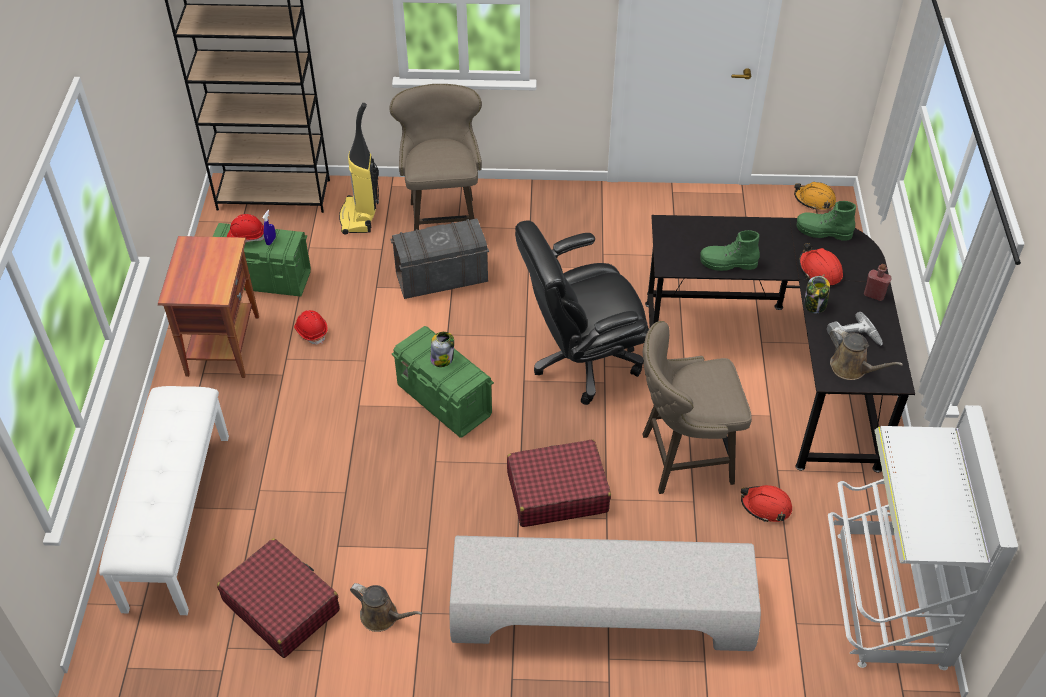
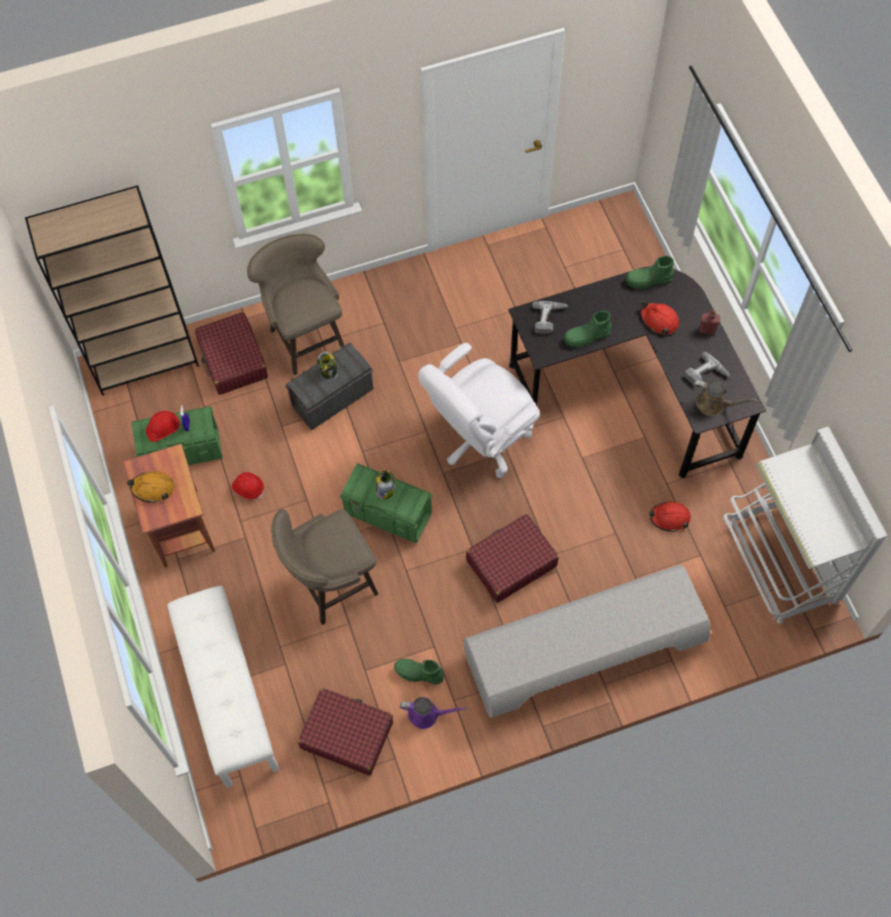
camera: 20 degrees left, 15 degrees up
vacuum cleaner [339,103,379,235] -> red suitcase [195,312,268,395]
brown watering can [350,583,422,632] -> purple watering can [400,697,466,729]
black office chair [515,220,649,405] -> white office chair [418,343,540,478]
beige stool [643,321,752,494] -> beige stool moved to [271,509,378,625]
orange hard hat [794,182,836,210] -> orange hard hat moved to [127,471,174,503]
jar [804,276,830,313] -> jar moved to [317,352,337,379]
none -> green boot [394,659,444,684]
none -> power drill [533,301,568,334]

